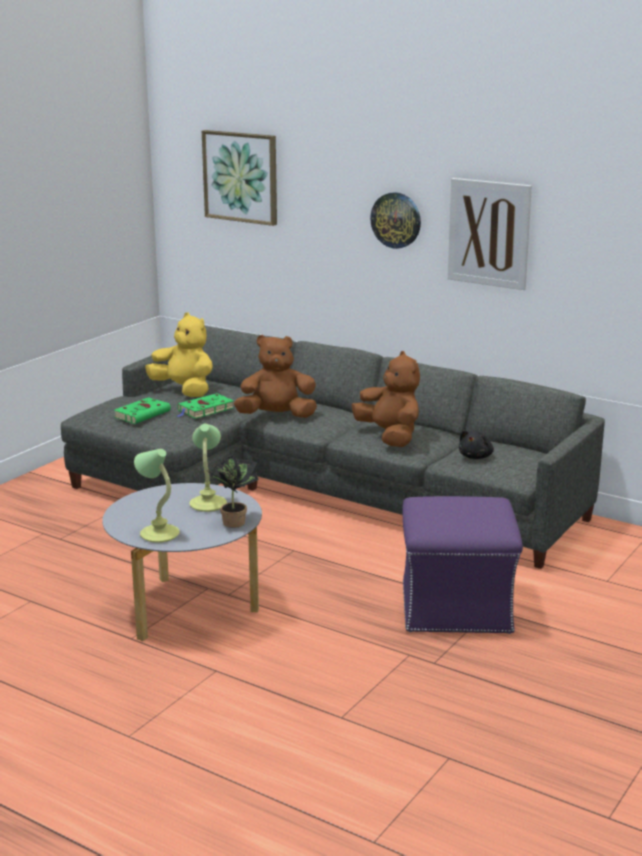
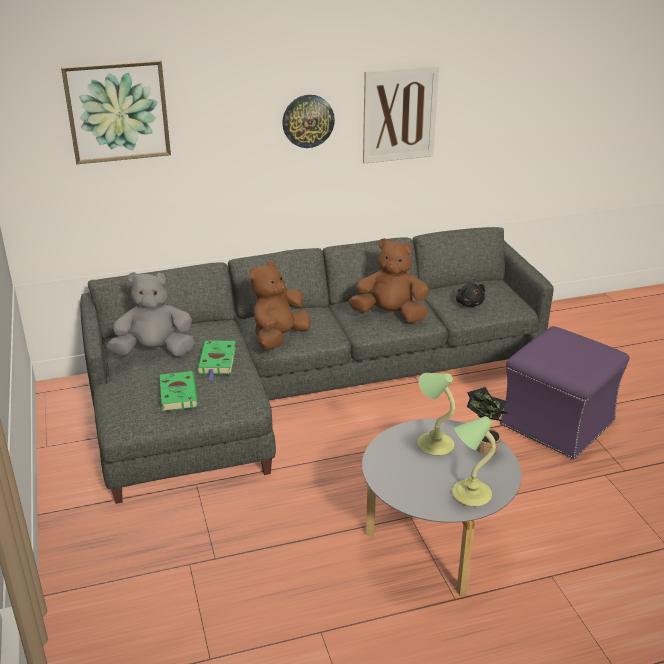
camera: 50 degrees left, 10 degrees up
yellow plush toy [145,312,213,397] -> grey plush toy [107,272,195,356]

